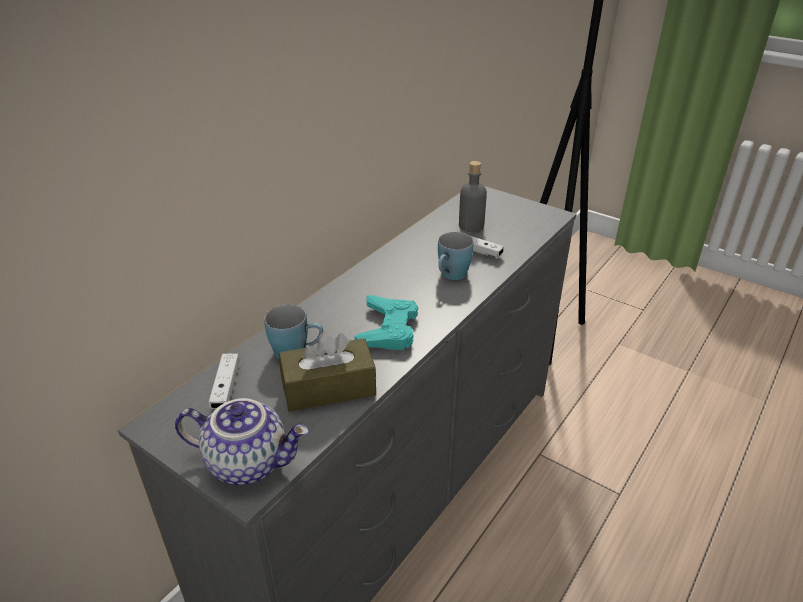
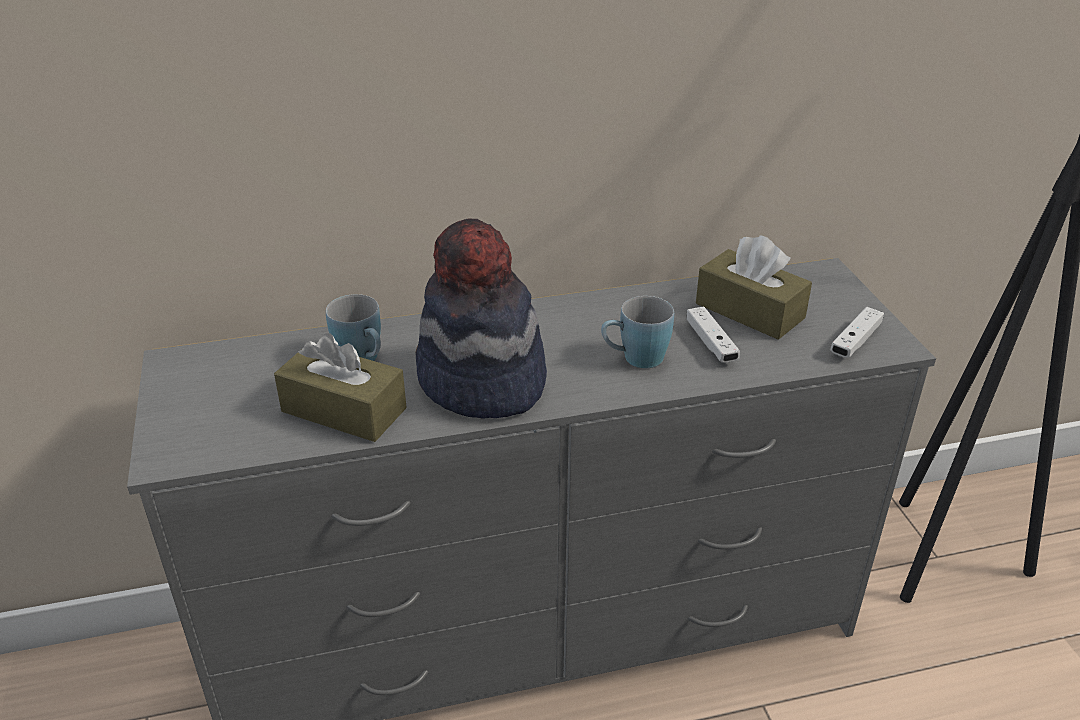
camera: 40 degrees right, 0 degrees up
teapot [175,398,309,485] -> none
white game controller [209,353,239,409] -> white game controller moved to [830,307,884,358]
turquoise game controller [355,295,418,350] -> hat [415,219,547,419]
grey bottle [459,161,487,232] -> brown tissue box [696,235,812,339]

